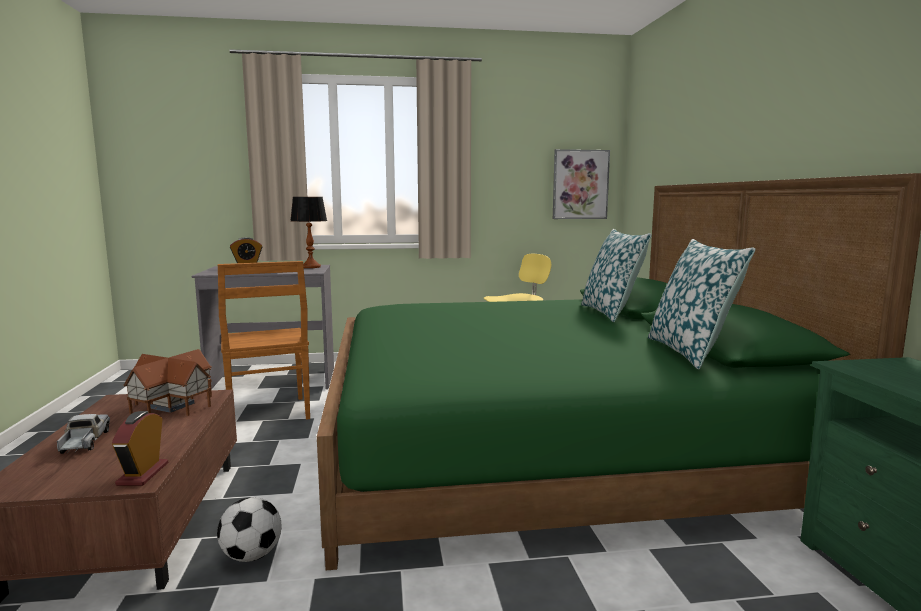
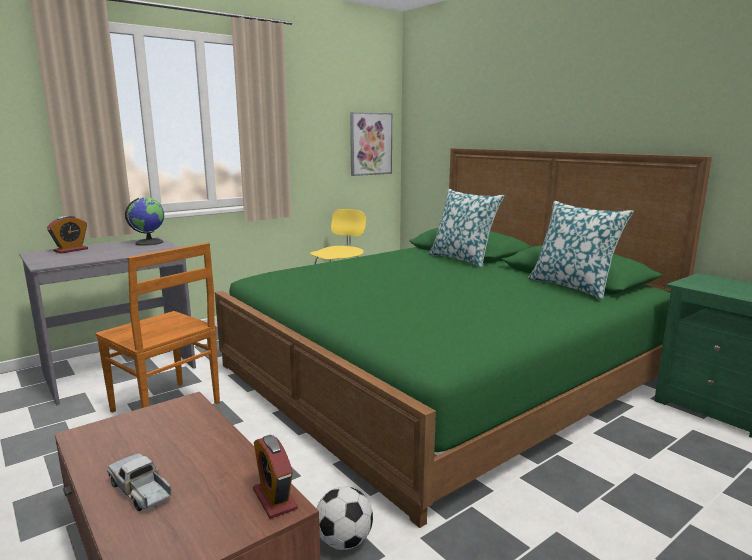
camera: 30 degrees left, 5 degrees up
toy house [123,349,212,416] -> none
table lamp [291,197,327,268] -> globe [125,197,164,246]

